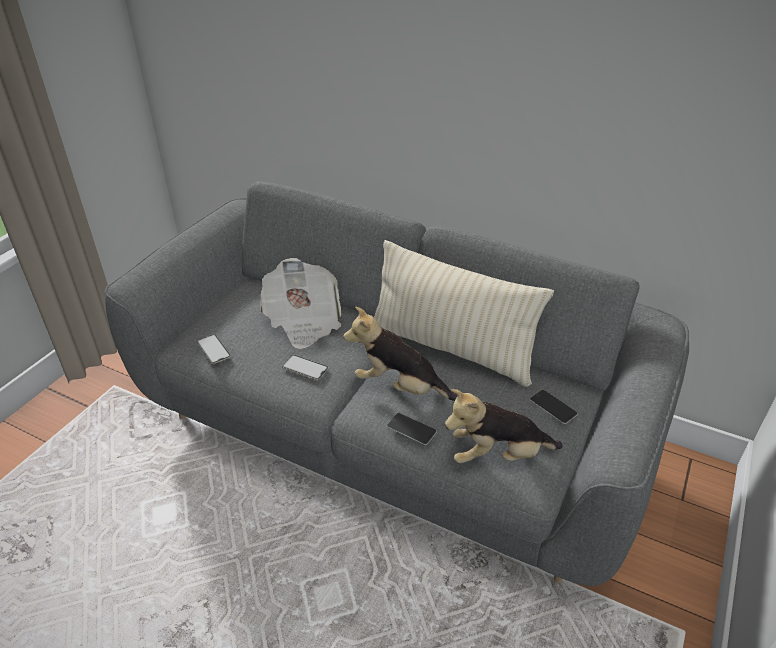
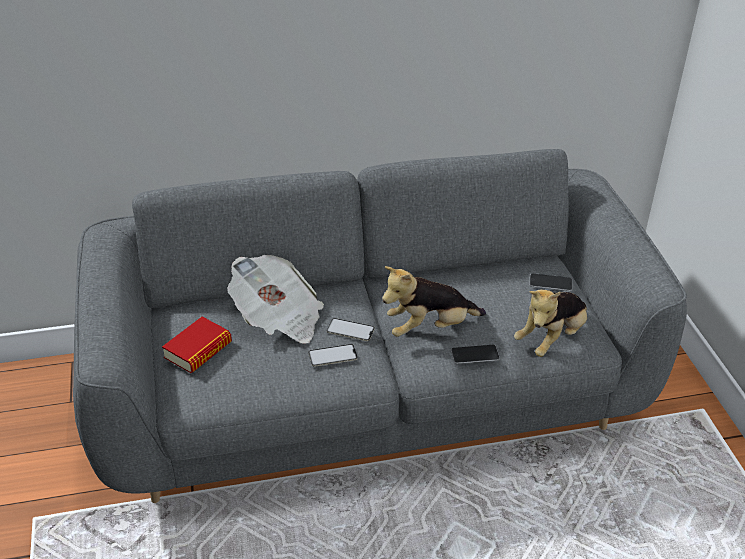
camera: 40 degrees left, 0 degrees up
phone [197,334,231,364] -> phone moved to [326,318,375,341]
beige pillow [374,240,554,387] -> none
none -> book [162,317,232,373]

